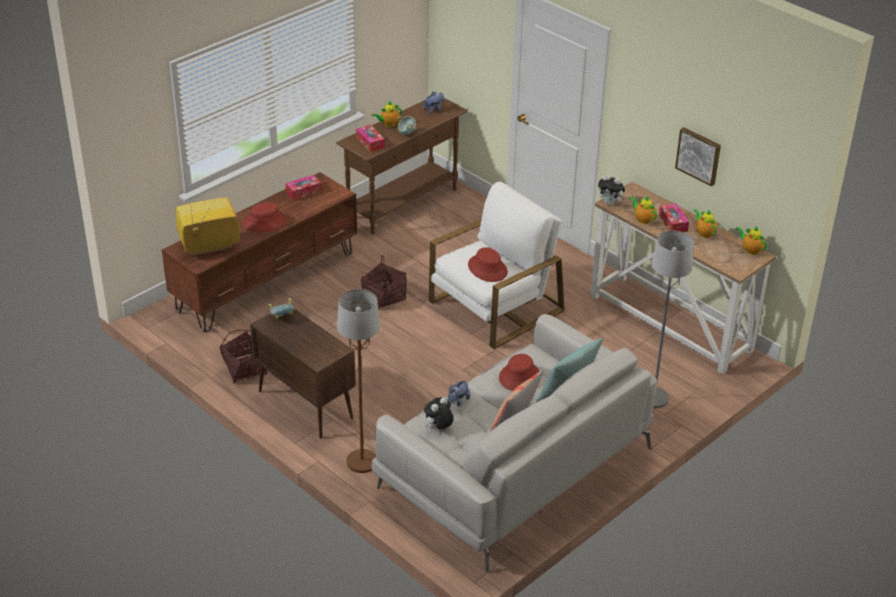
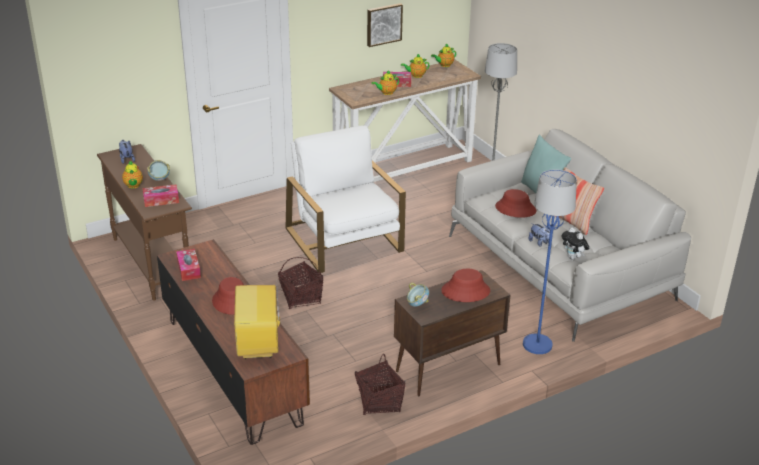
camera: 75 degrees left, 5 degrees down
brown floor lamp [337,289,380,473] -> blue floor lamp [523,169,577,354]
red hat [468,247,508,282] -> red hat moved to [441,269,490,302]
plush toy [598,175,625,206] -> none

